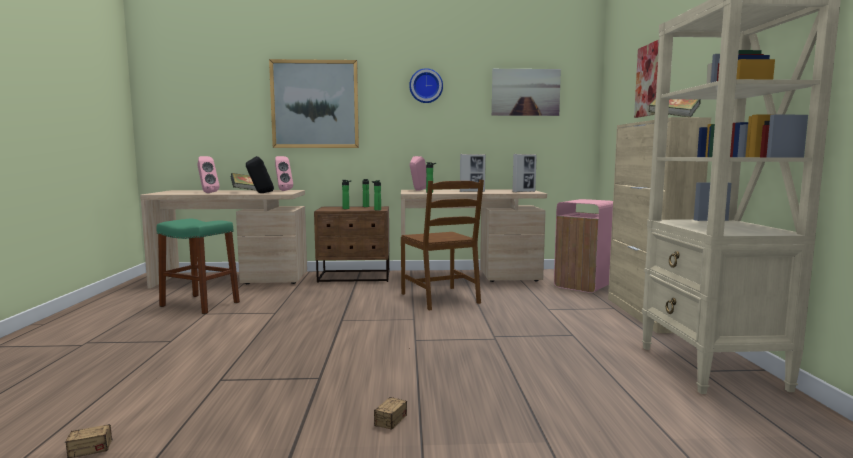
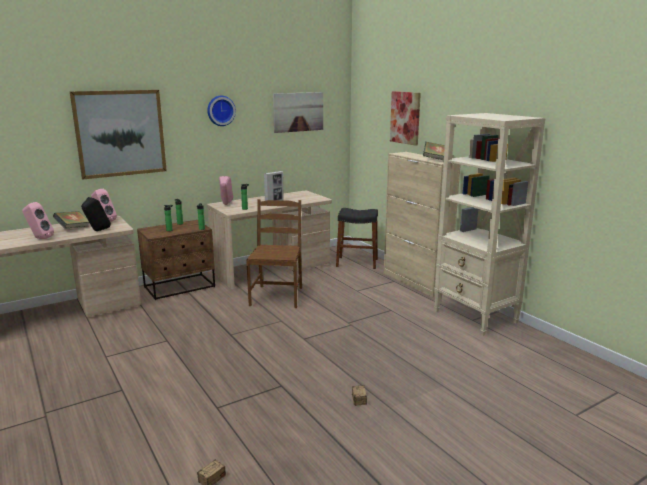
camera: 30 degrees left, 10 degrees up
green stool [156,219,240,314] -> none
brown chair [401,180,484,310] -> brown chair turned 120 degrees counterclockwise [246,199,302,308]
picture frame [512,154,537,192] -> none
pink trash can [554,199,613,293] -> black stool [336,208,378,269]

